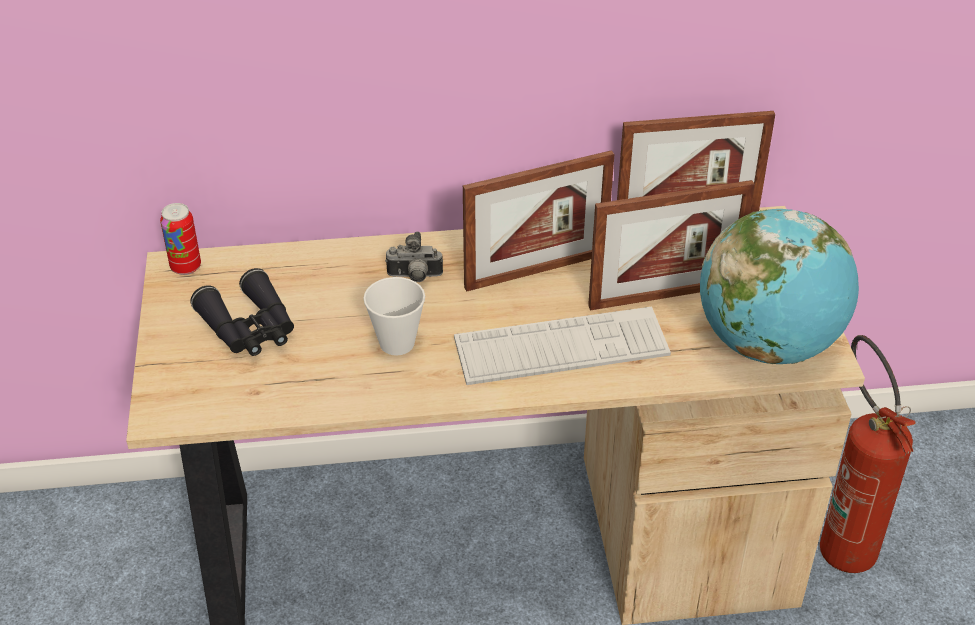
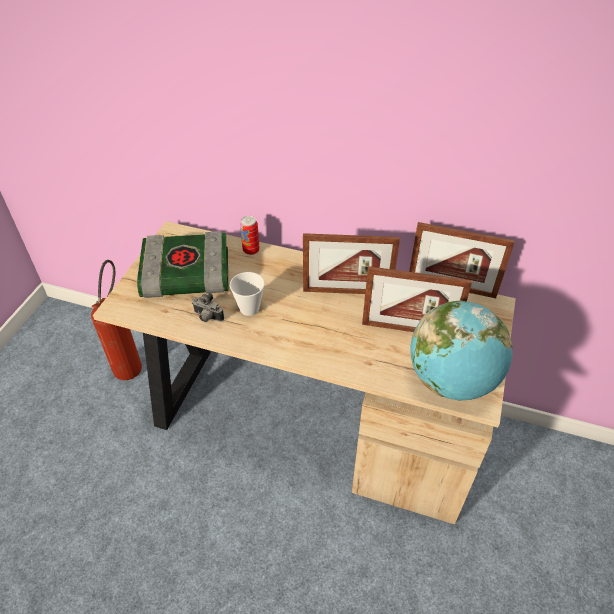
camera: 25 degrees right, 5 degrees up
can [160,203,201,275] -> can moved to [240,216,260,255]
black binoculars [190,268,294,356] -> book [137,231,228,298]
camera [385,232,443,282] -> camera moved to [192,293,224,322]
keyboard [454,307,671,385] -> none
fire extinguisher [820,335,916,573] -> fire extinguisher moved to [91,260,142,380]

